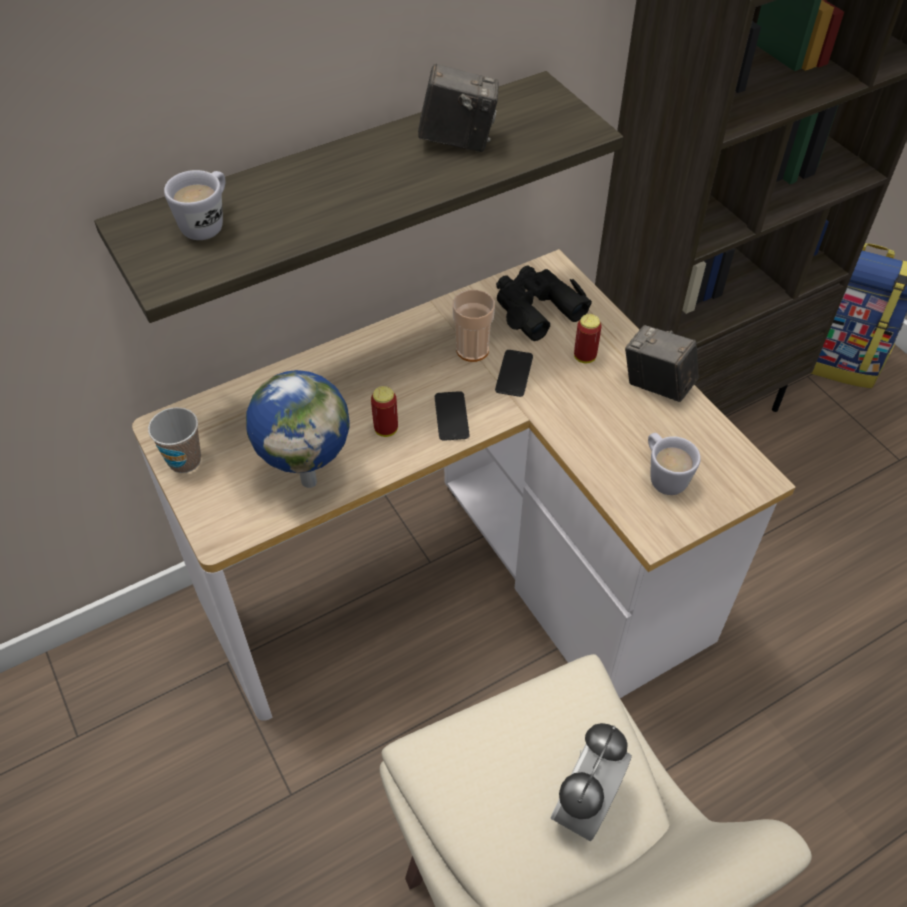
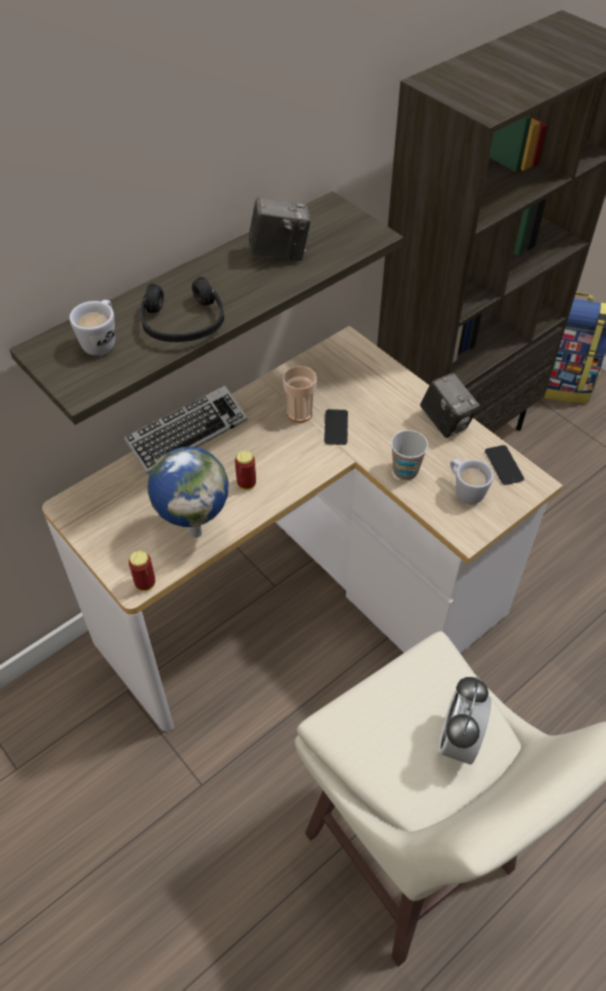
camera: 10 degrees left, 0 degrees up
cup [148,407,201,473] -> cup moved to [391,430,428,480]
phone [435,391,470,441] -> phone moved to [485,445,524,485]
black binoculars [496,266,592,341] -> none
can [574,314,602,363] -> can moved to [129,550,155,591]
camera [625,325,699,402] -> camera turned 150 degrees counterclockwise [420,373,480,438]
none -> keyboard [124,385,248,474]
none -> black headphones [140,276,224,342]

